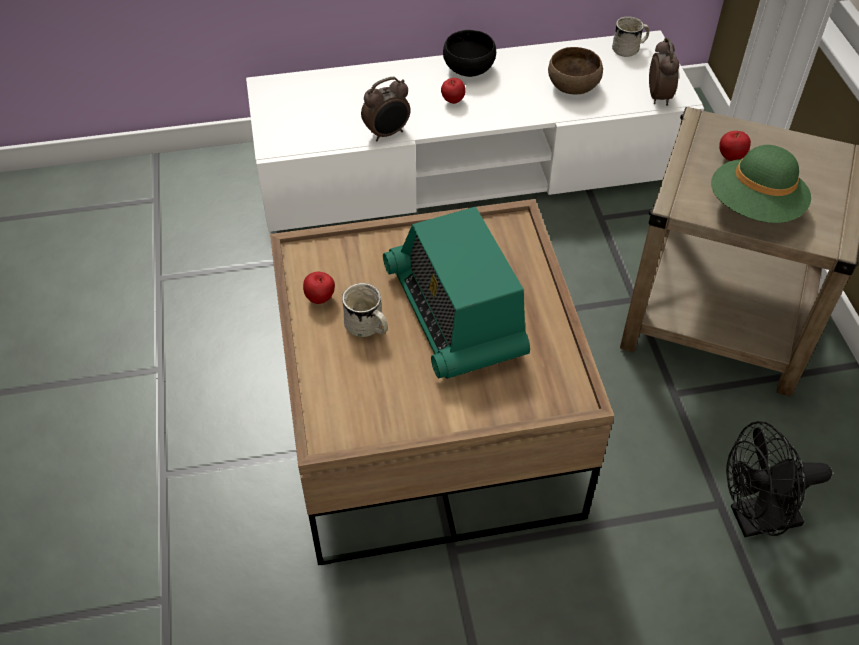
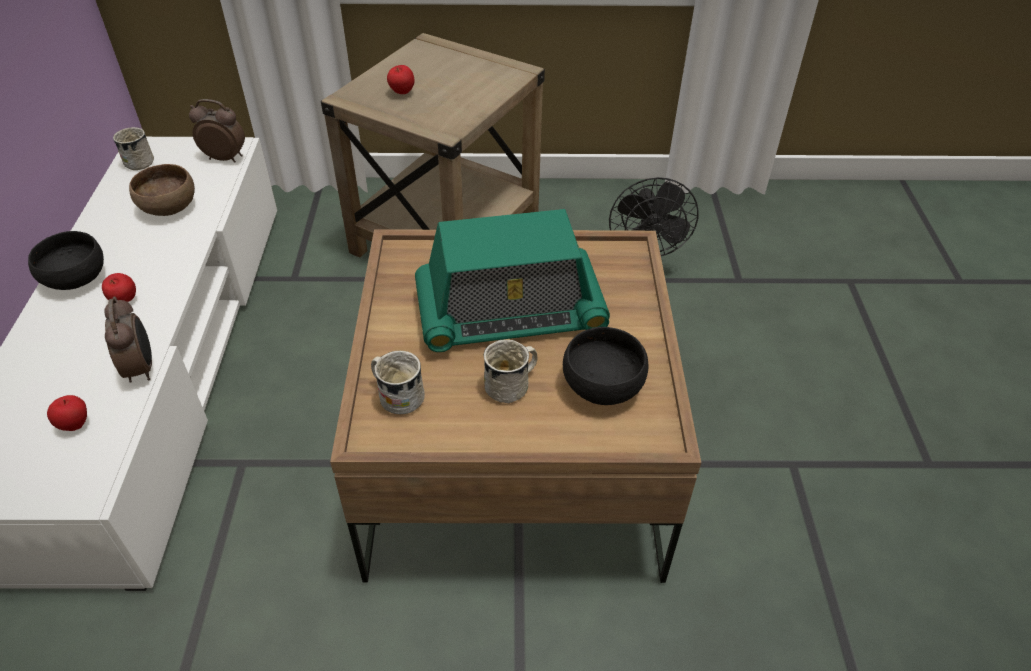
camera: 80 degrees left, 5 degrees down
apple [303,272,335,304] -> apple moved to [47,395,87,431]
green hat [711,145,811,223] -> none
none -> white mug [371,351,425,414]
none -> black bowl [563,327,649,405]

